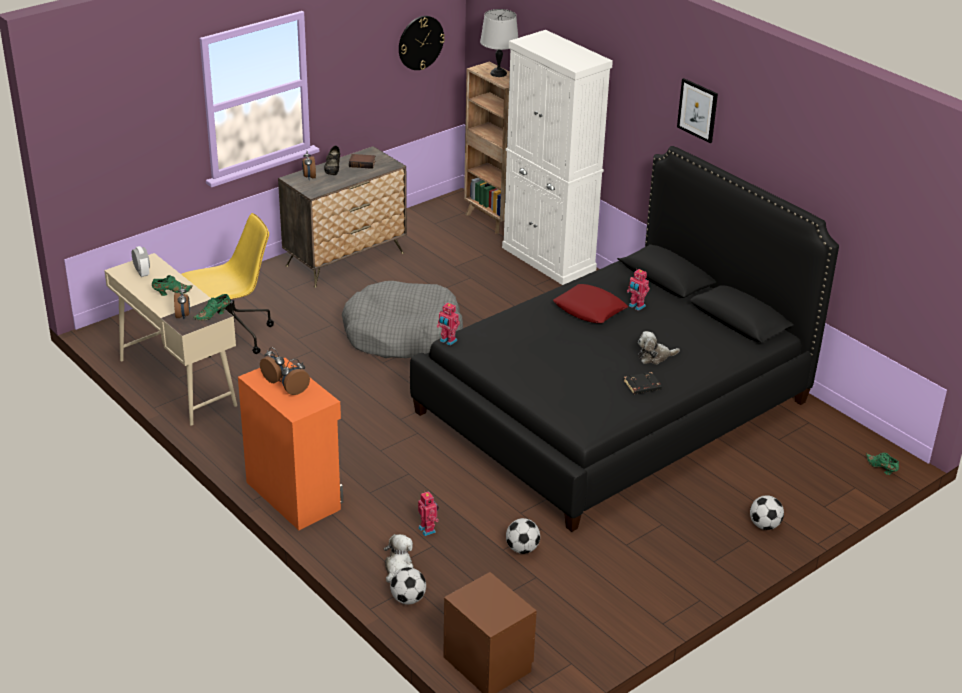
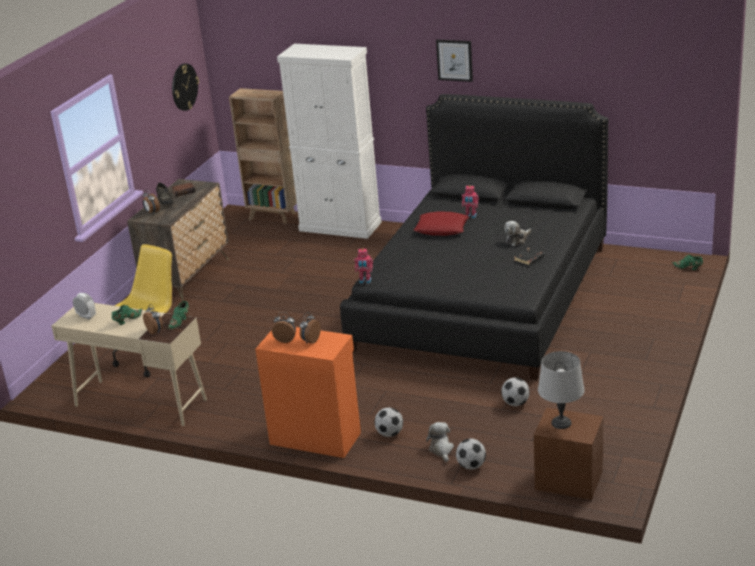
camera: 25 degrees left, 5 degrees down
grey dog bed [342,281,463,358] -> none
toy robot [418,491,439,536] -> none
grey table lamp [480,9,518,77] -> grey table lamp moved to [538,351,584,429]
football [750,495,784,530] -> football moved to [375,407,403,437]

